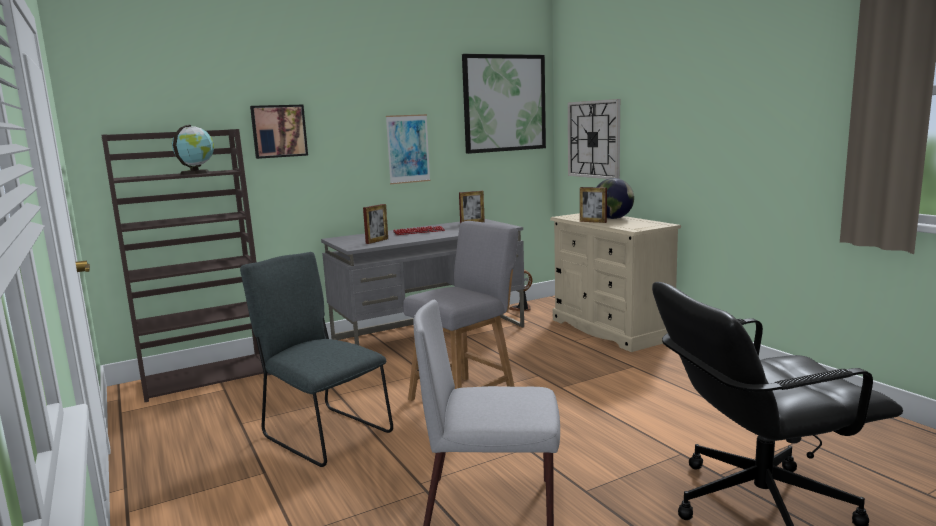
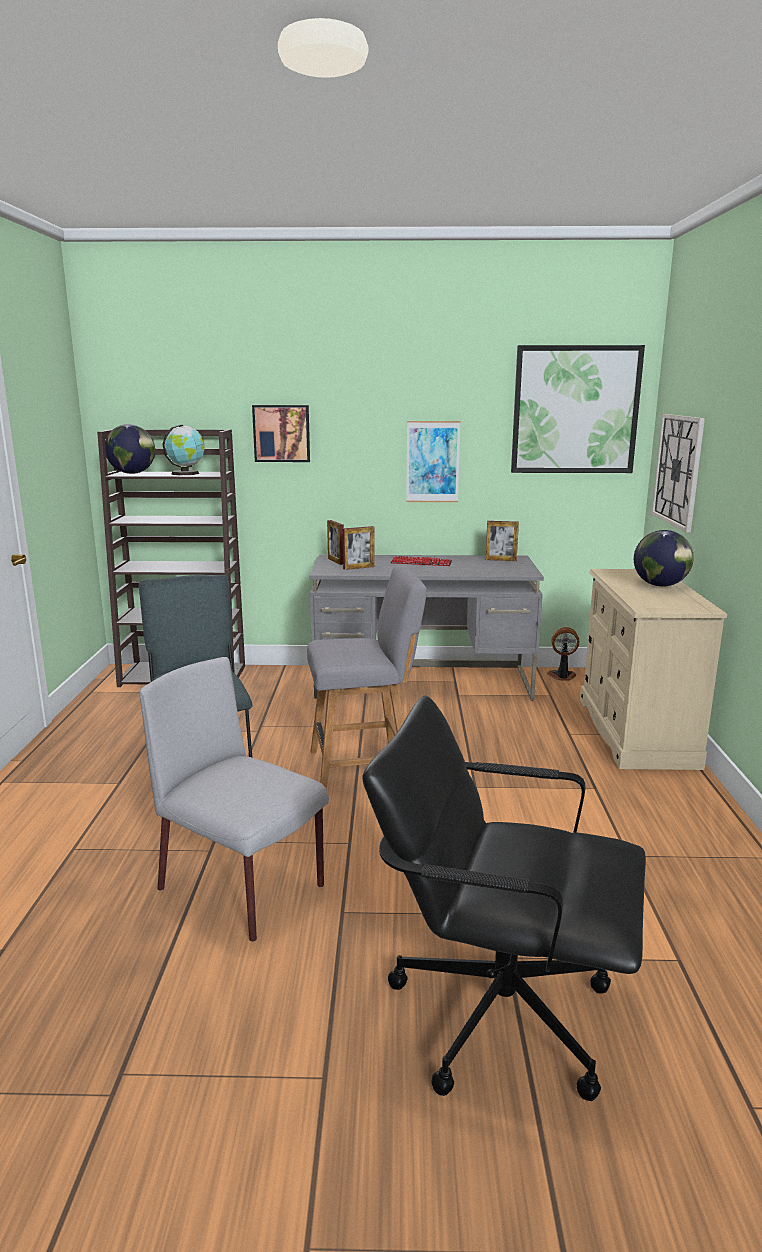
camera: 30 degrees right, 5 degrees up
picture frame [580,187,607,223] -> picture frame moved to [327,520,344,565]
none -> globe [105,424,155,474]

